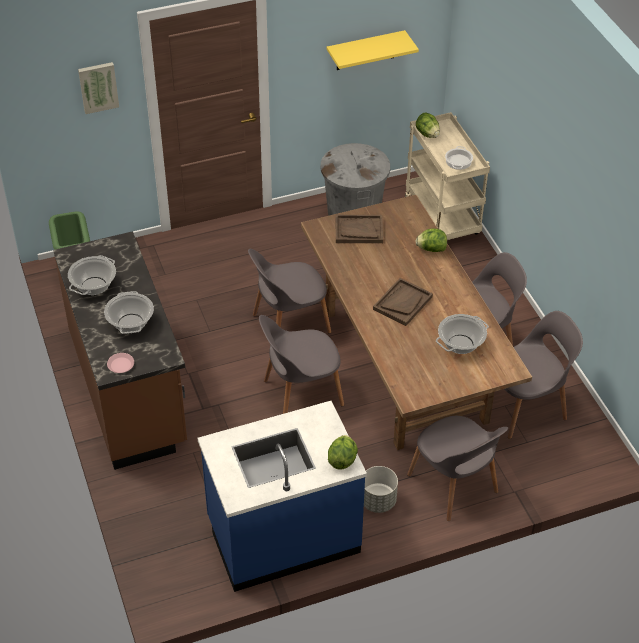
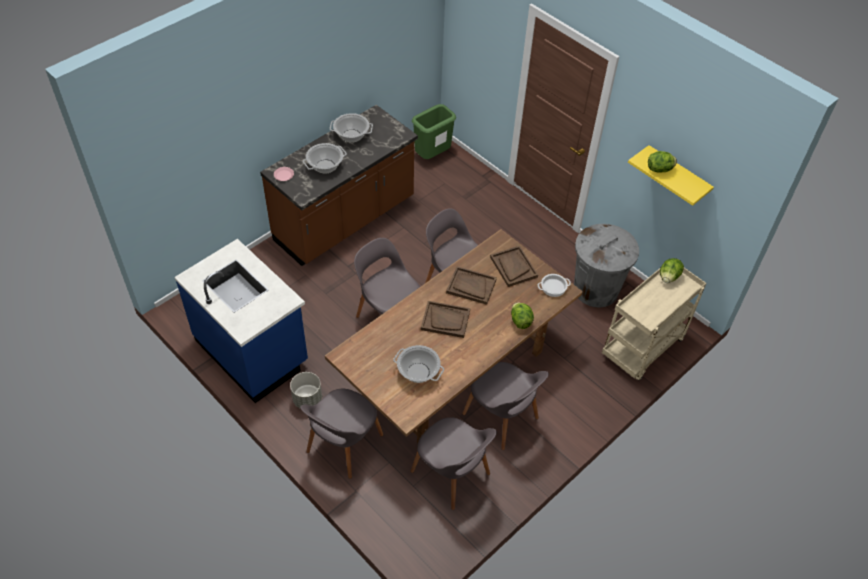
camera: 65 degrees right, 5 degrees up
picture [78,62,119,114] -> none
lettuce [328,435,358,470] -> lettuce moved to [648,151,677,173]
cooking pot [445,146,473,170] -> cooking pot moved to [538,274,571,297]
none -> brown tray [446,267,497,305]

